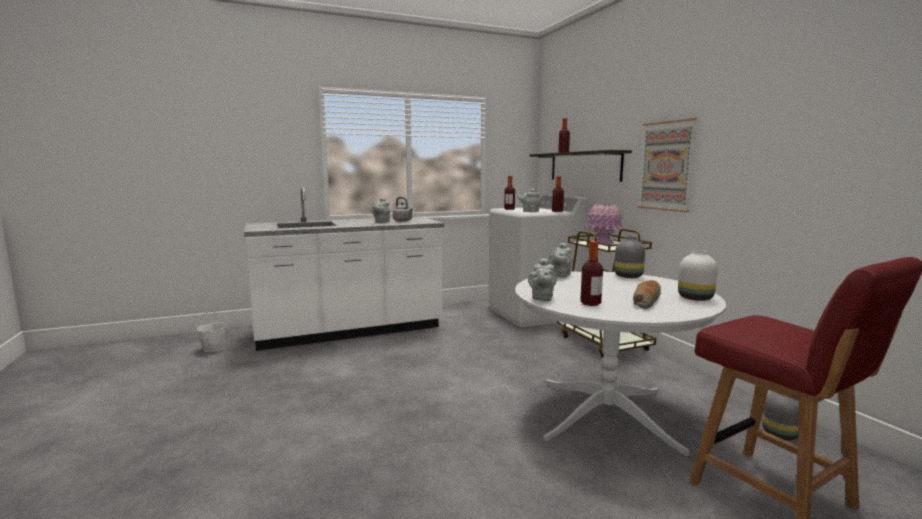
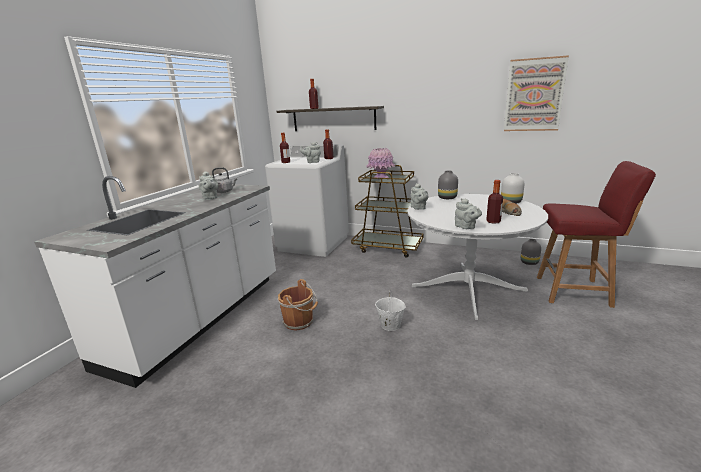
camera: 45 degrees left, 10 degrees up
white bucket [196,311,226,352] -> white bucket moved to [375,290,406,331]
picture [637,118,697,212] -> picture moved to [504,55,569,131]
none -> brown bucket [278,279,318,331]

